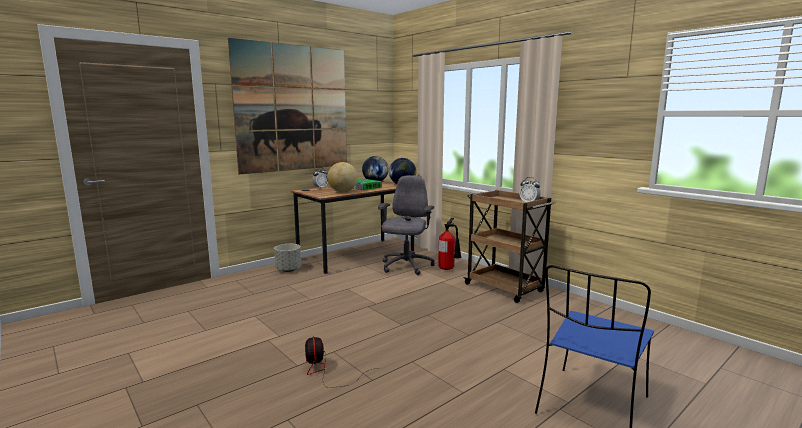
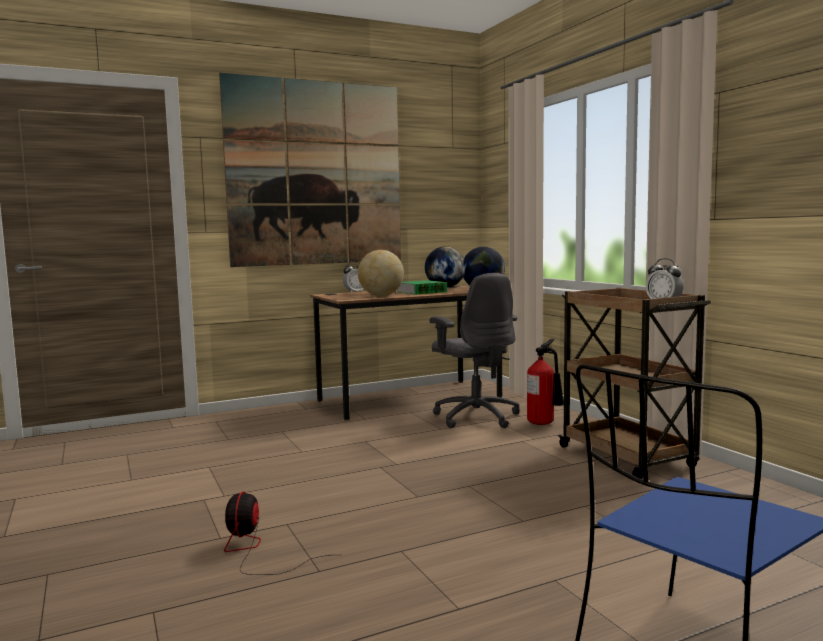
camera: 15 degrees right, 5 degrees down
grey planter [274,244,301,272] -> none
grey office chair [378,175,435,275] -> grey office chair turned 120 degrees clockwise [429,273,520,428]

